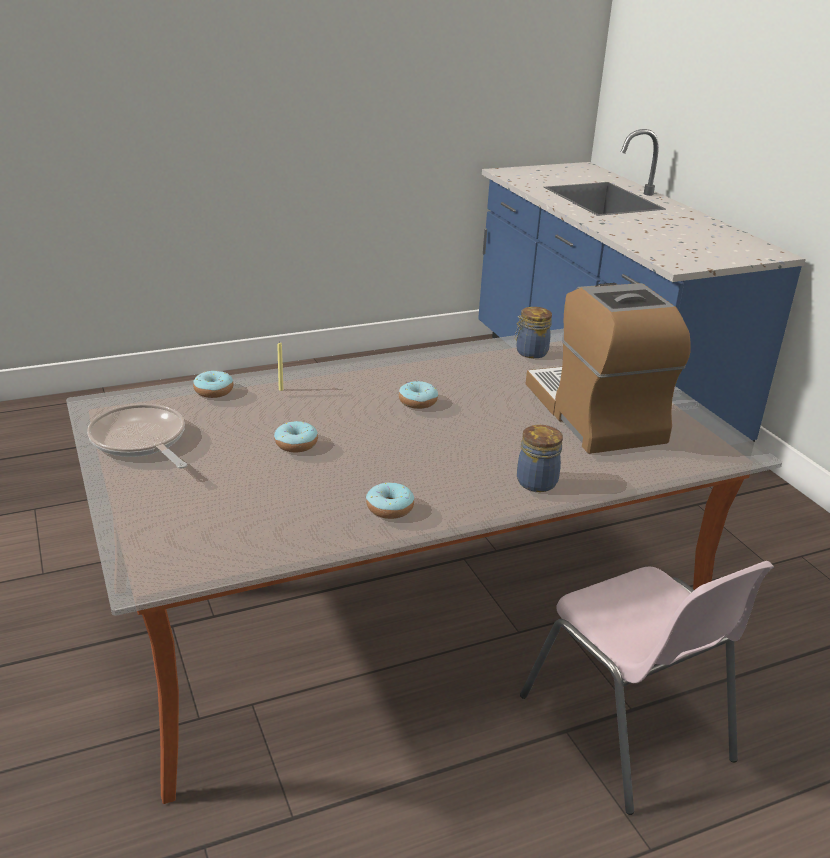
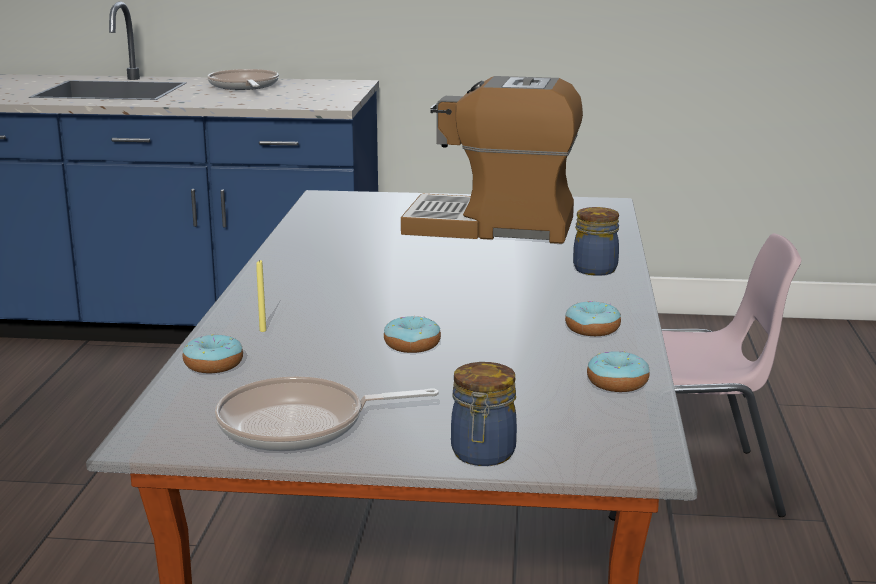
camera: 60 degrees left, 10 degrees down
donut [399,380,438,409] -> donut moved to [587,351,650,392]
jar [514,307,552,358] -> jar moved to [451,362,517,466]
none -> frying pan [207,69,279,90]

